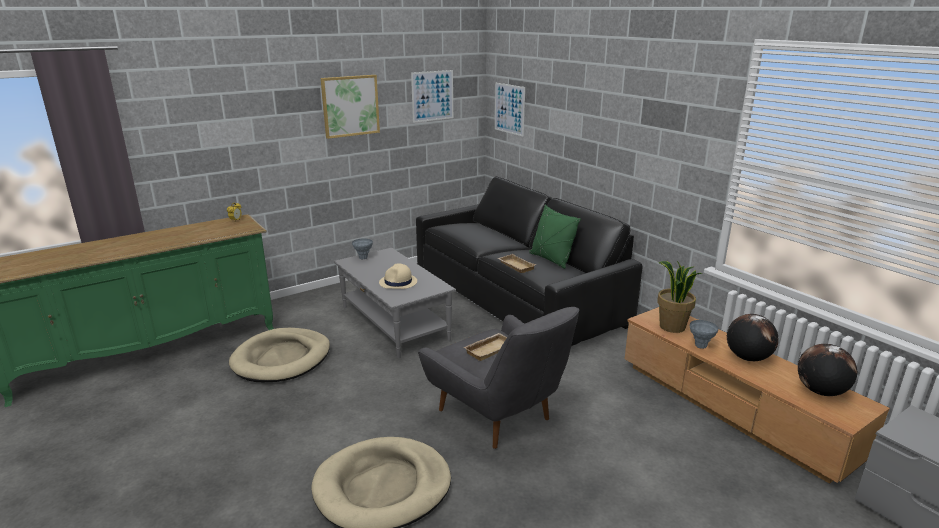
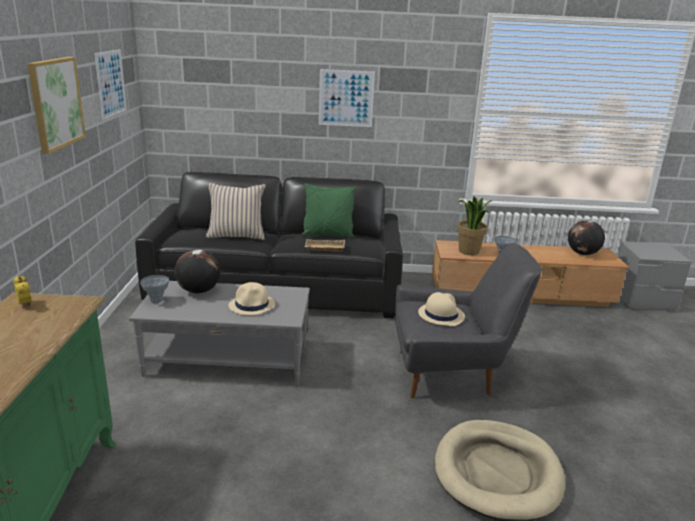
camera: 55 degrees left, 0 degrees up
beige dog bed [229,328,330,382] -> none
beige tray [464,333,507,361] -> beige hat [418,292,465,326]
picture [495,82,525,137] -> picture moved to [319,69,375,127]
globe [727,314,779,361] -> globe moved to [175,249,221,294]
none -> beige pillow [206,183,266,240]

